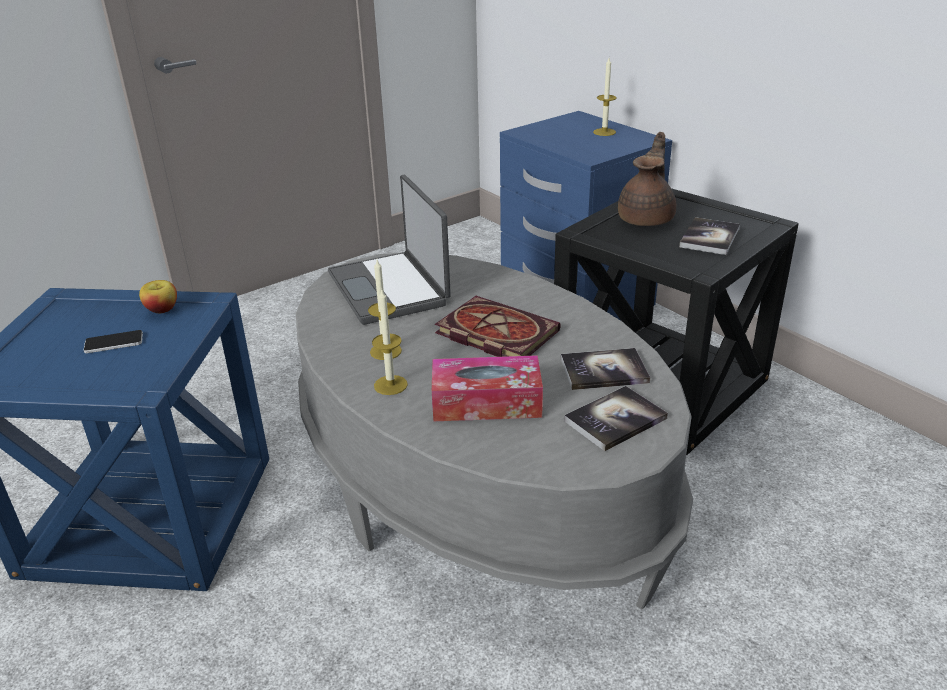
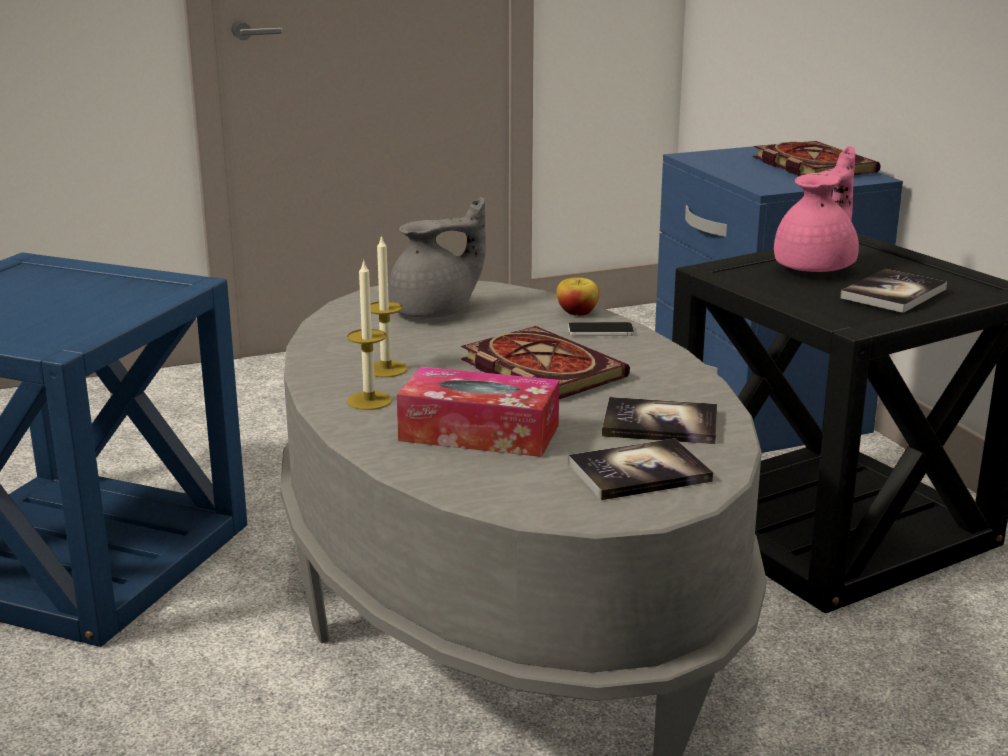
camera: 15 degrees right, 10 degrees down
phone [84,330,143,353] -> phone moved to [568,322,634,336]
apple [139,280,177,313] -> apple moved to [557,277,599,316]
laptop [328,175,451,325] -> grey teapot [388,197,486,318]
candle [593,58,617,136] -> book [753,141,881,176]
brown teapot [618,132,676,226] -> pink teapot [774,146,859,272]

